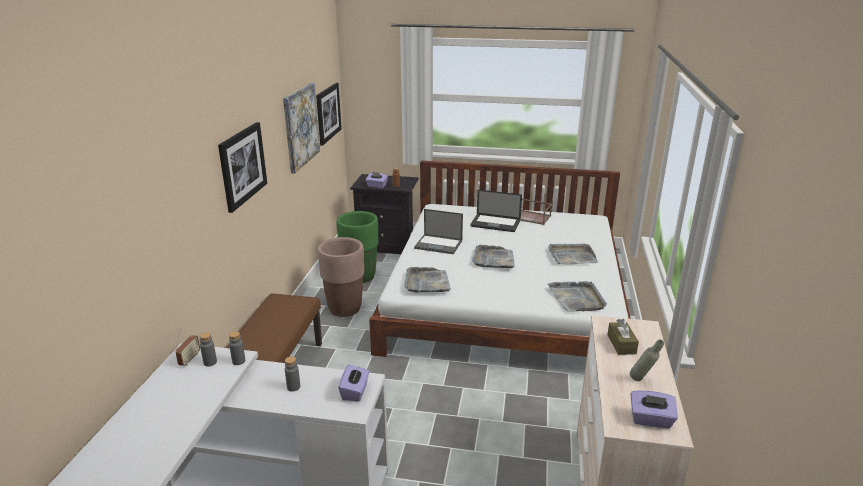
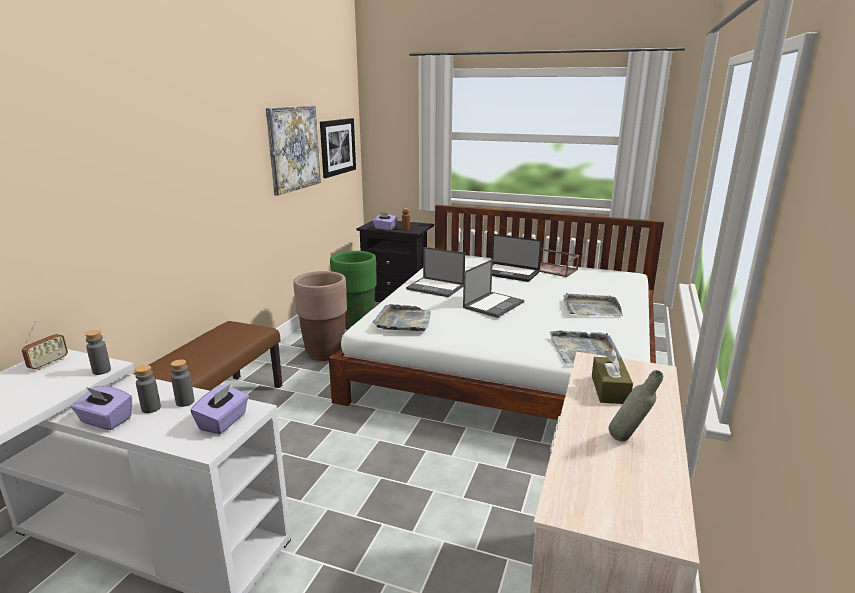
camera: 10 degrees right, 5 degrees down
grey bottle [200,332,217,366] -> grey bottle moved to [170,359,194,407]
picture [218,122,267,213] -> none
grey tray [472,245,515,268] -> laptop [463,259,524,318]
purple tissue box [631,390,678,428] -> purple tissue box moved to [71,386,132,430]

